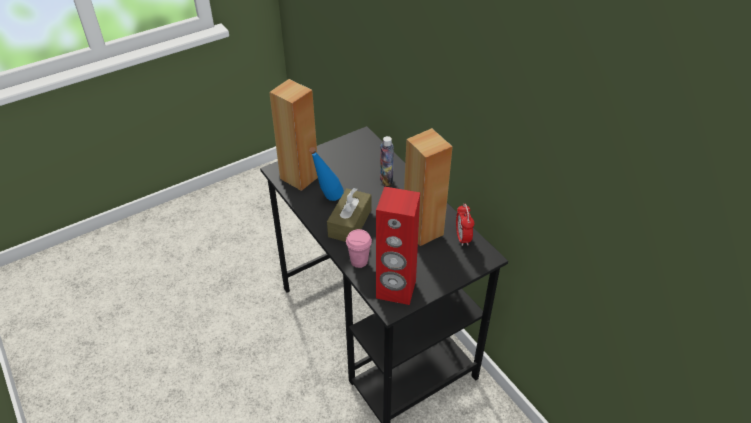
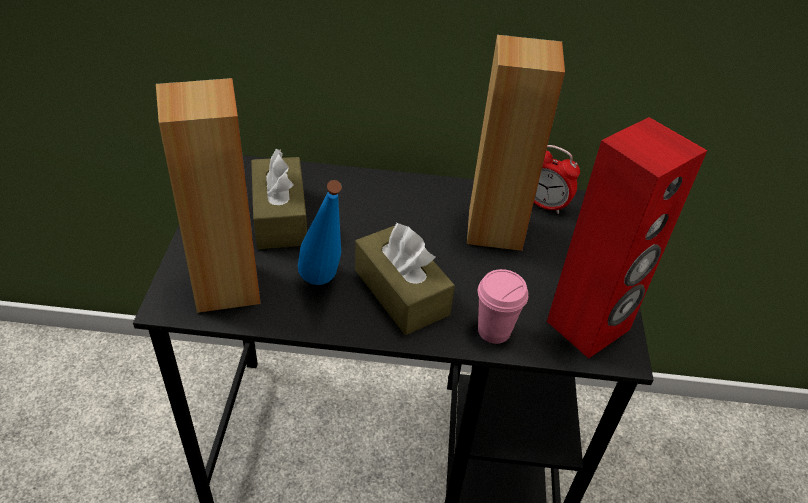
camera: 55 degrees left, 0 degrees up
bottle [380,136,394,186] -> none
none -> brown tissue box [251,149,307,249]

